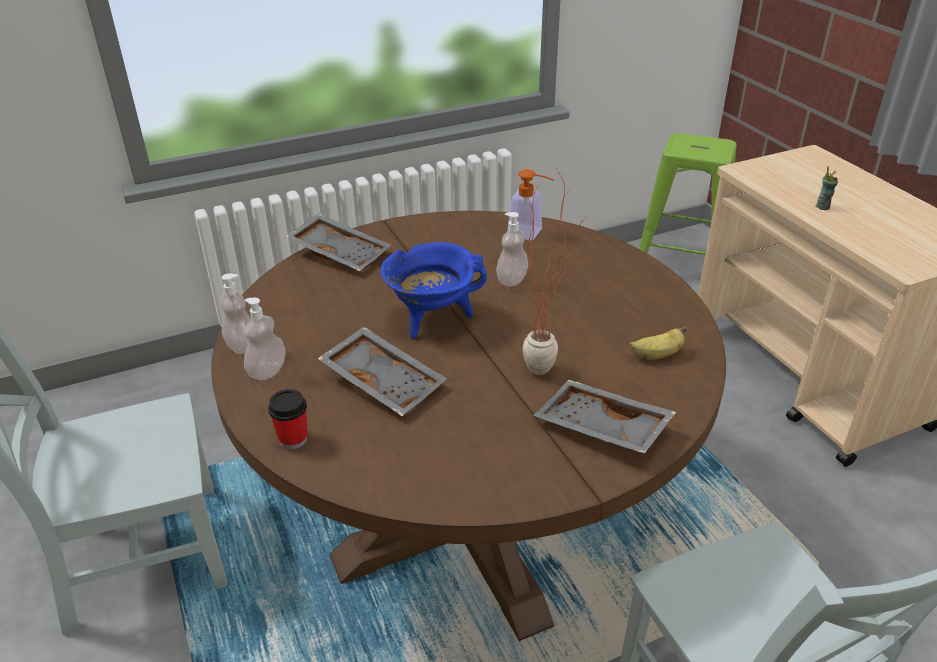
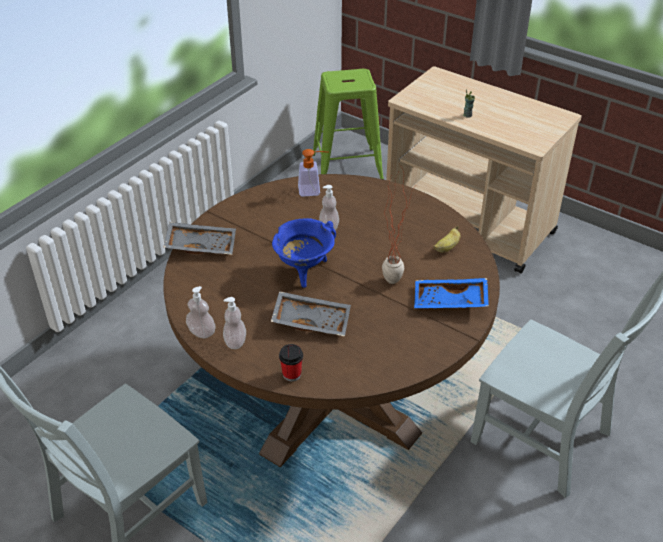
camera: 30 degrees left, 5 degrees up
grey tray [533,380,676,454] -> blue tray [414,278,489,308]

